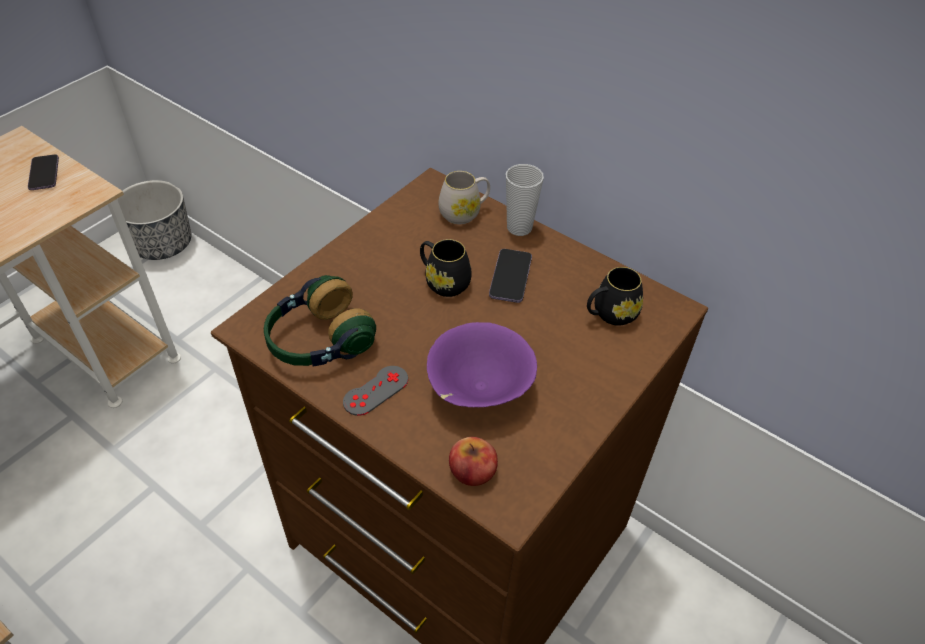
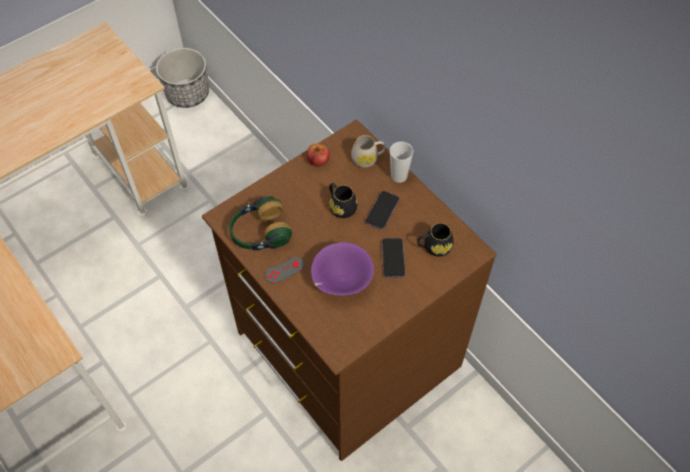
camera: 15 degrees right, 10 degrees up
phone [28,154,59,190] -> phone moved to [382,238,405,278]
apple [449,437,498,486] -> apple moved to [306,143,330,167]

